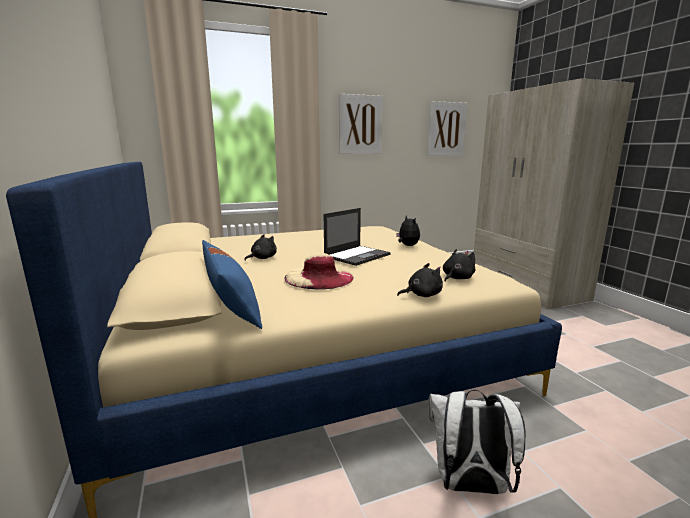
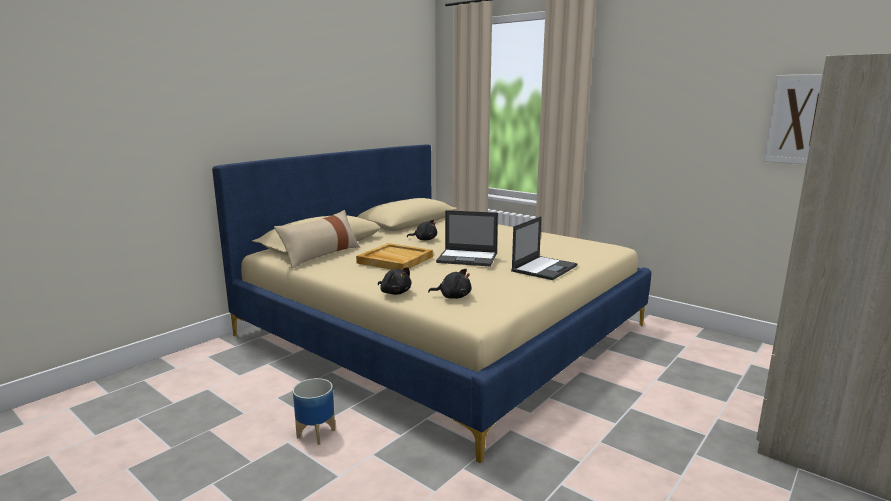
camera: 60 degrees right, 0 degrees up
blue pillow [202,240,262,329] -> beige pillow [274,210,360,268]
beige hat [284,253,354,290] -> beige tray [356,243,433,270]
picture [339,94,383,154] -> none
plush toy [396,215,420,246] -> laptop [511,216,578,280]
white backpack [429,390,526,494] -> planter [293,378,335,445]

